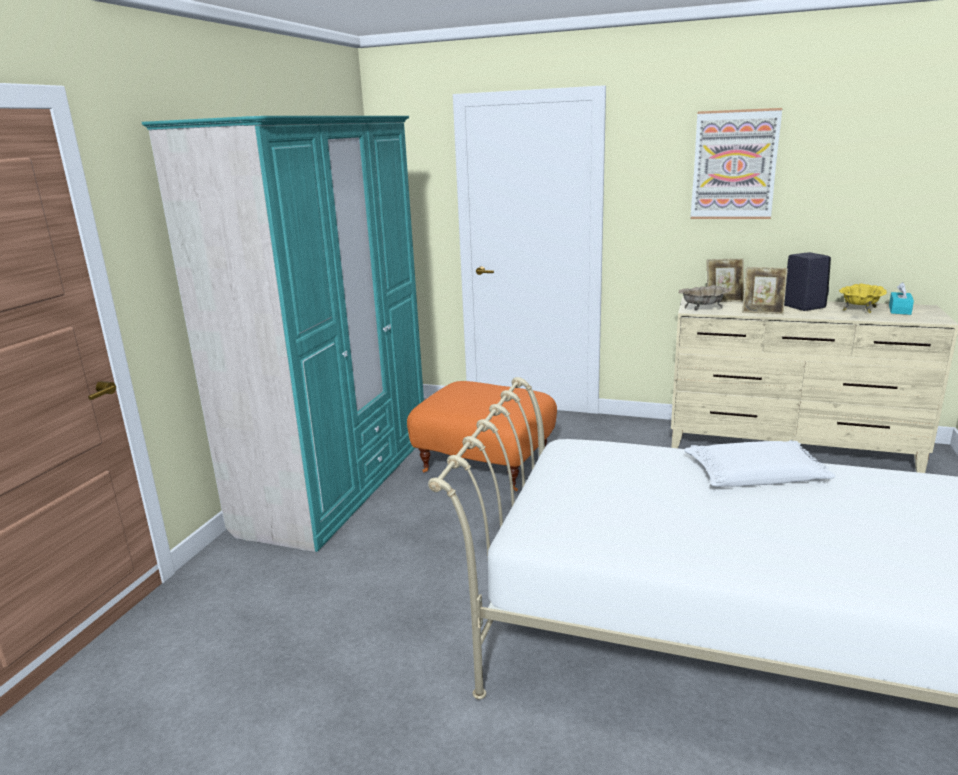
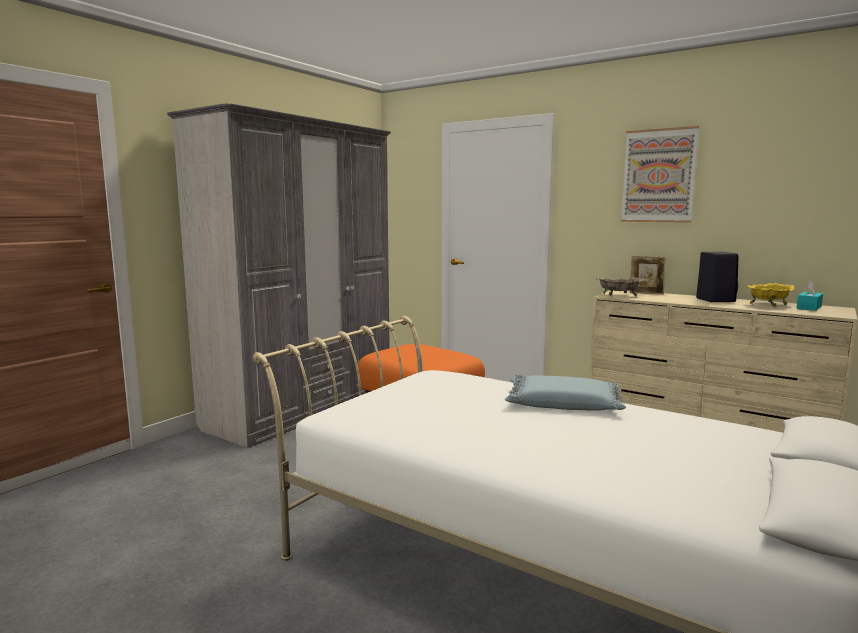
camera: 15 degrees right, 10 degrees down
turquoise wardrobe [142,116,424,552] -> grey wardrobe [167,104,391,448]
white pillow [684,440,836,487] -> blue pillow [505,375,626,411]
picture frame [742,267,788,314] -> none

